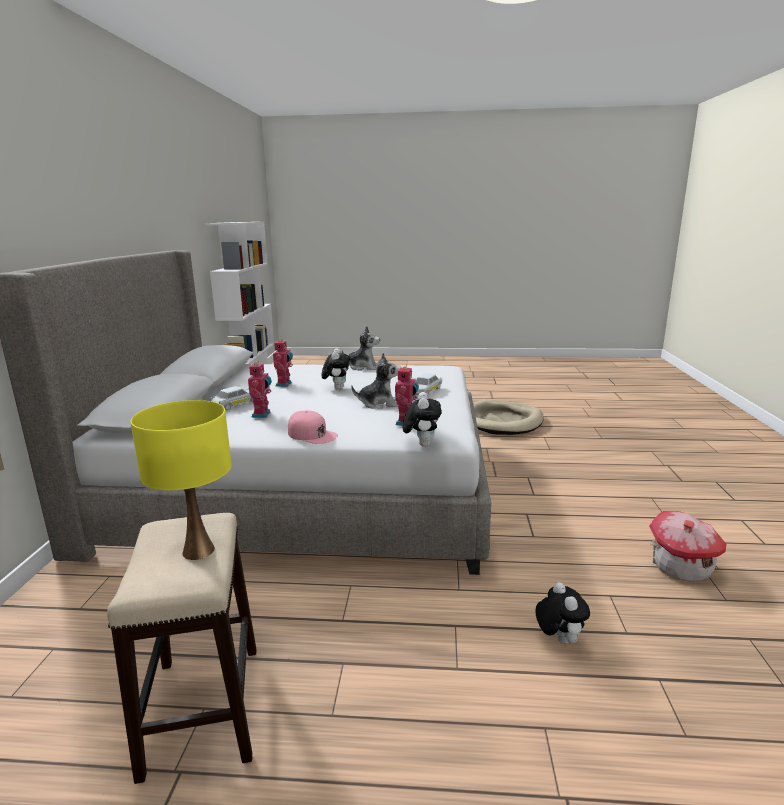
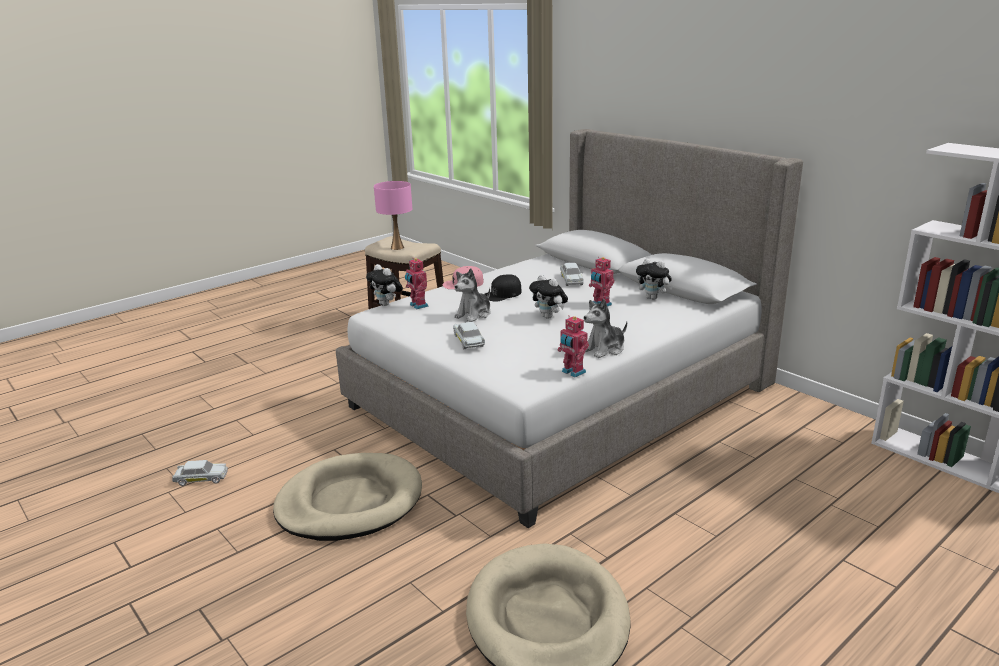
camera: 135 degrees right, 5 degrees up
yellow table lamp [130,400,231,560] -> pink table lamp [374,181,412,250]
toy robot [248,361,272,418] -> toy robot moved to [558,316,589,377]
plush toy [535,582,590,644] -> plush toy moved to [636,258,673,300]
toy house [649,511,726,582] -> white toy car [172,460,228,486]
none -> beige dog bed [273,453,422,541]
none -> black cap [485,274,522,302]

